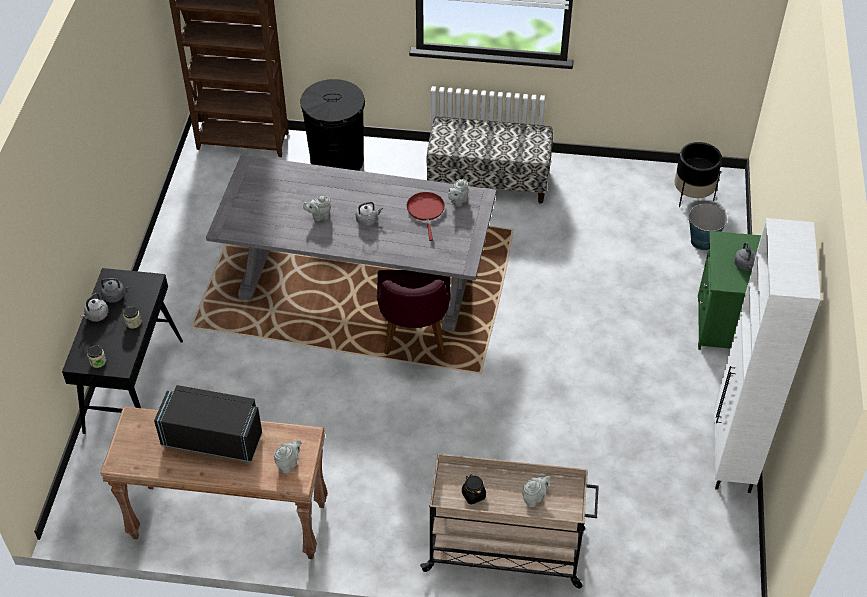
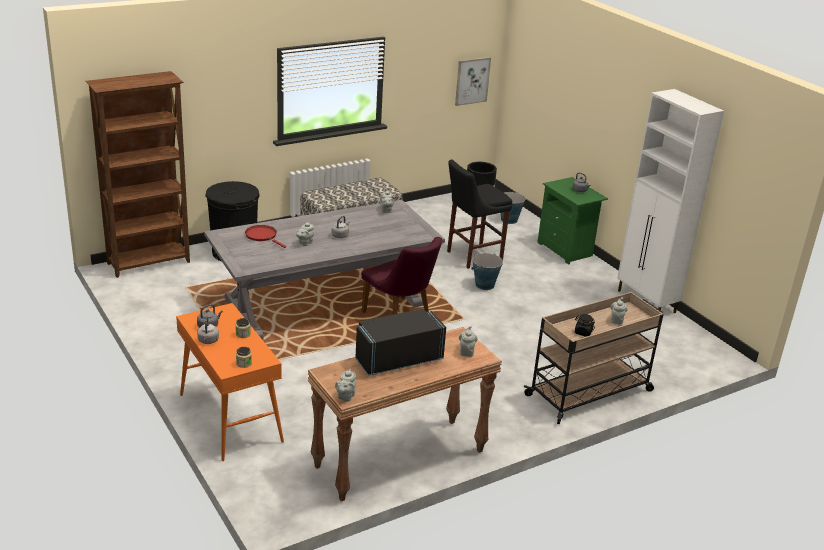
camera: 40 degrees left, 20 degrees down
black console table [62,268,183,434] -> orange console table [176,303,284,461]
red frying pan [407,192,445,241] -> red frying pan moved to [245,225,286,248]
none -> grey teapot [335,369,356,402]
none -> black stool [447,160,512,269]
none -> picture [455,57,491,106]
none -> bucket [471,253,503,290]

